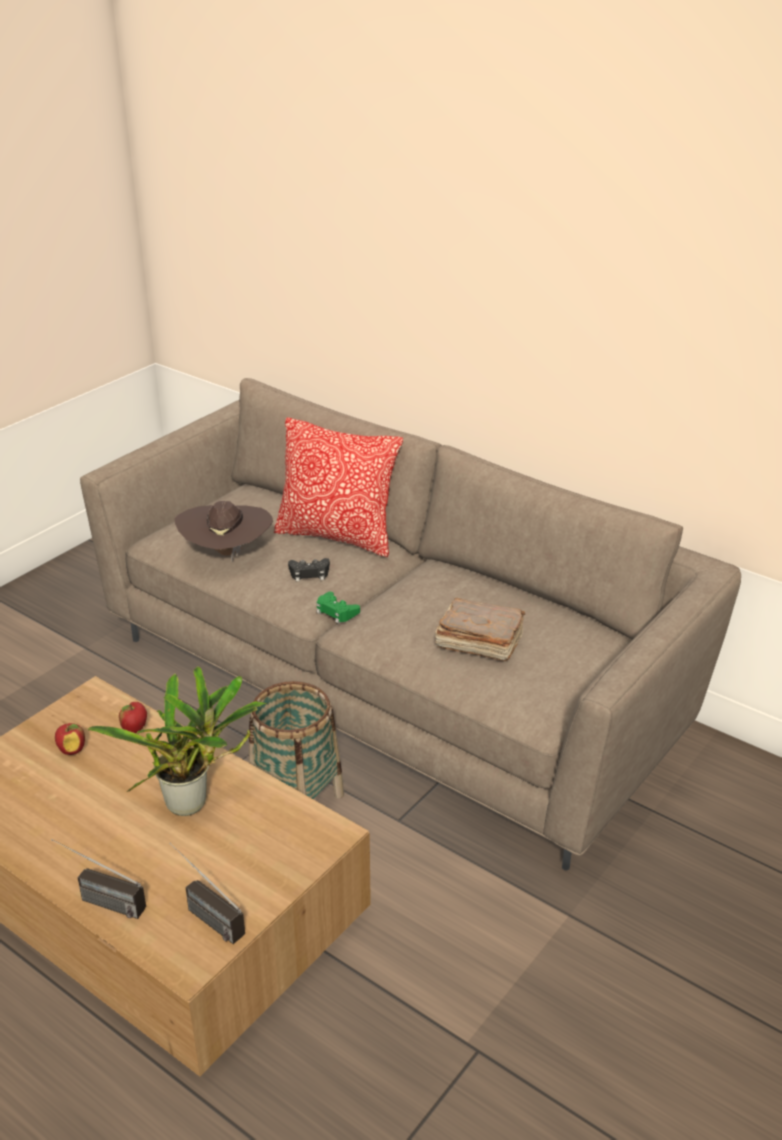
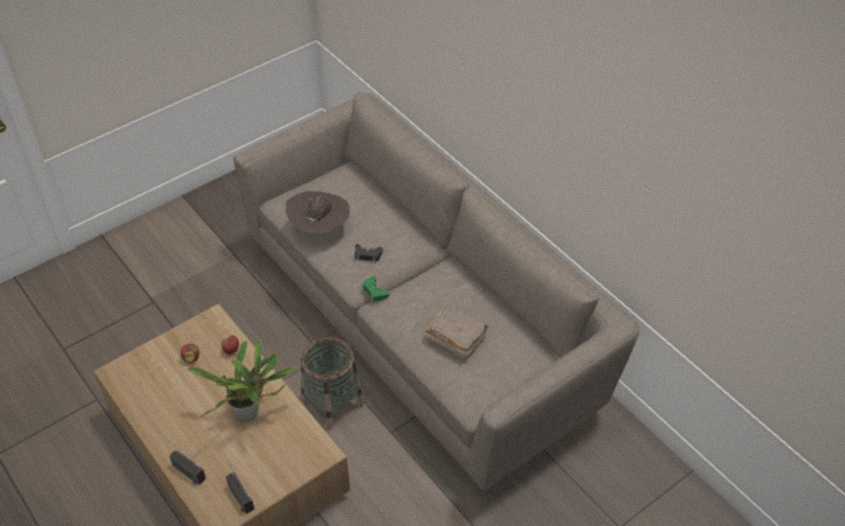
camera: 15 degrees right, 15 degrees up
pillow [274,417,403,557] -> none

